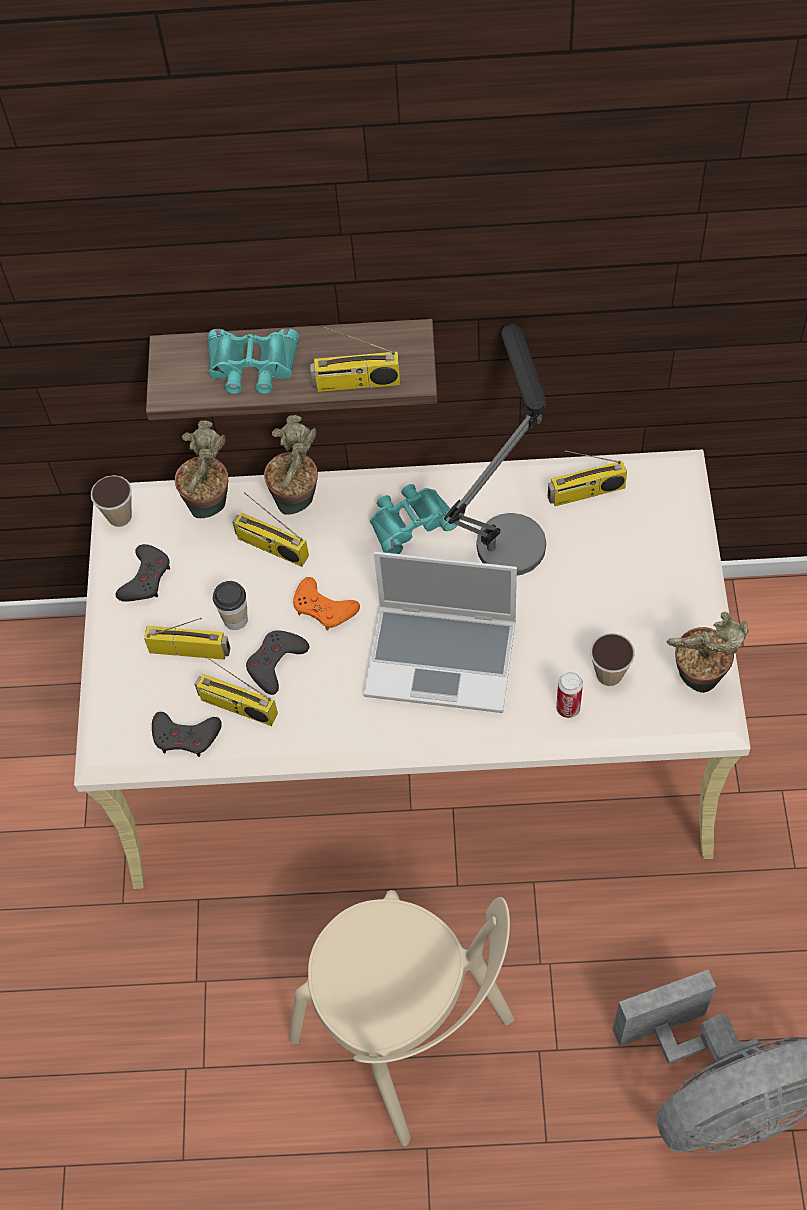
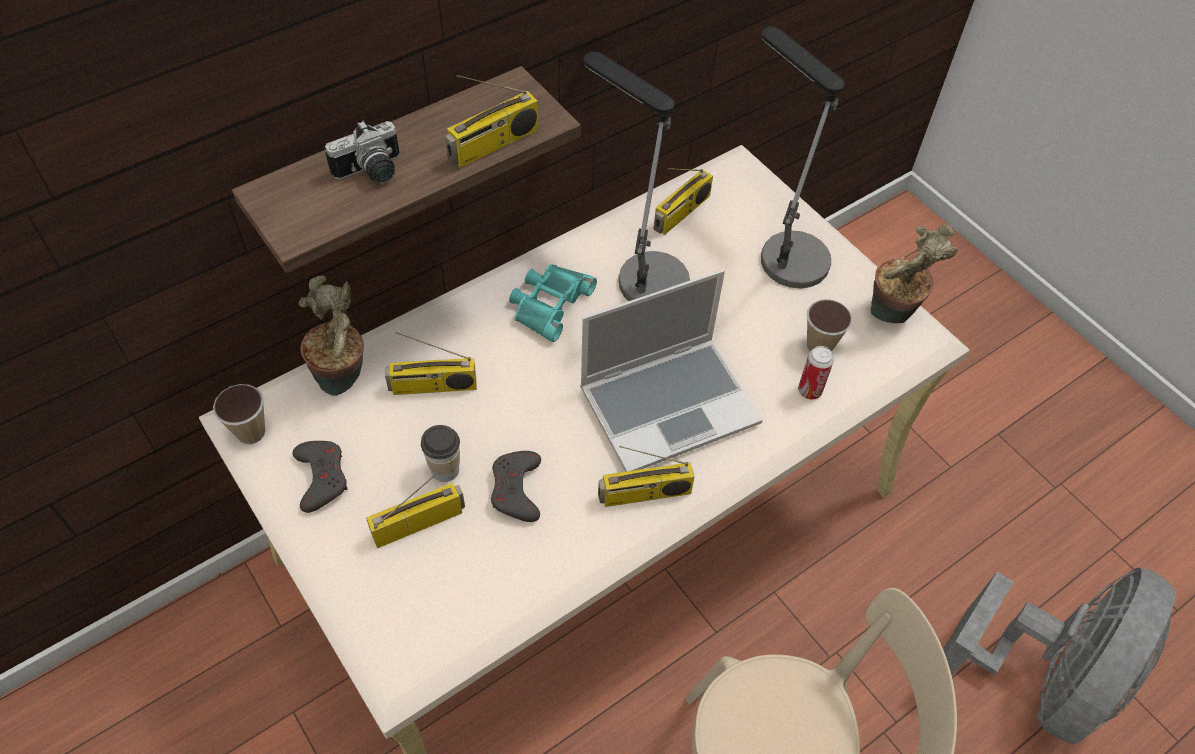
camera: 40 degrees left, 5 degrees down
grey game controller [152,712,222,757] -> none
radio [194,656,278,726] -> radio moved to [598,446,694,507]
turquoise binoculars [208,328,299,394] -> camera [325,121,399,183]
potted plant [264,415,318,515] -> none
orange game controller [293,577,360,631] -> none
none -> table lamp [761,27,845,288]

